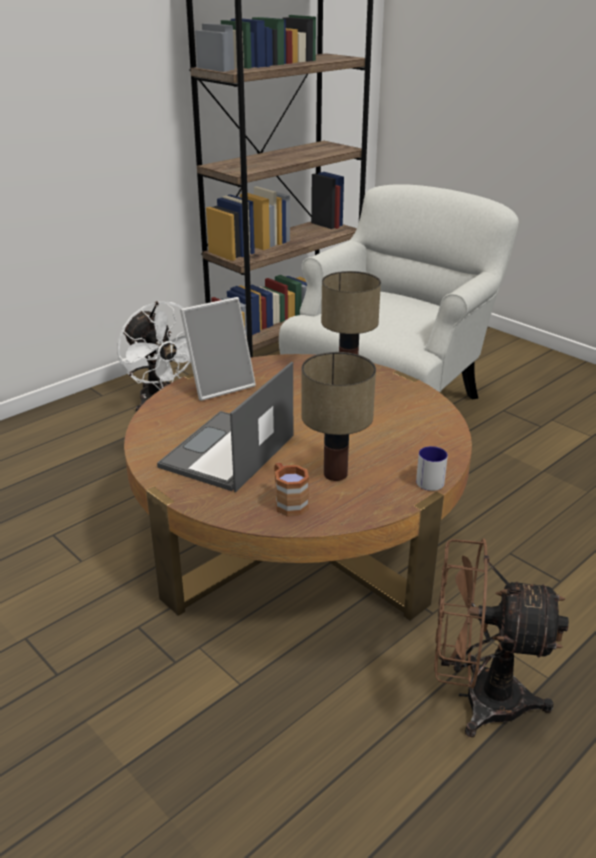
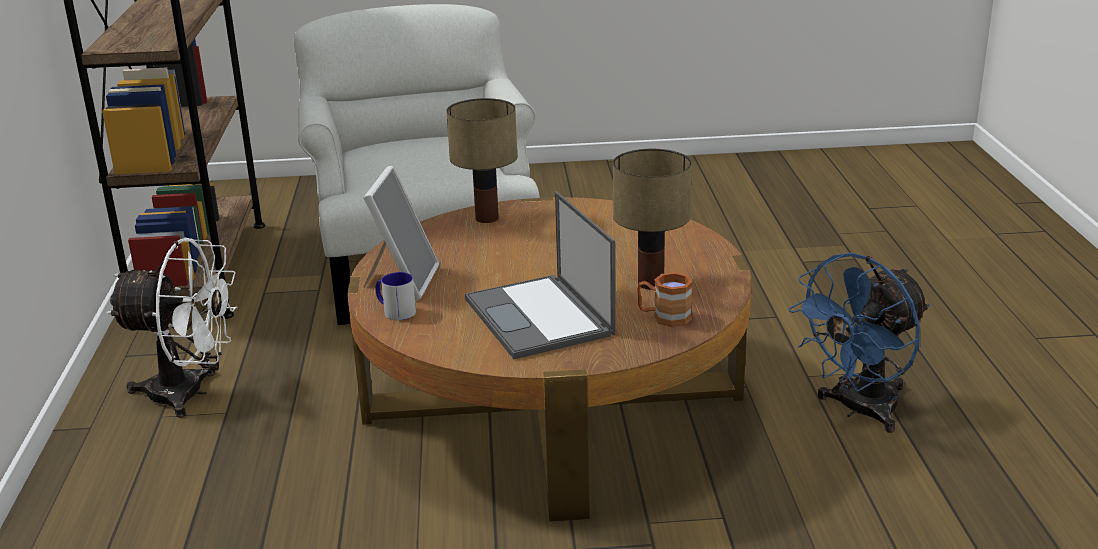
camera: 50 degrees left, 5 degrees down
mug [416,446,448,491] -> mug moved to [376,272,416,320]
brown fan [434,539,569,737] -> blue fan [789,253,930,433]

